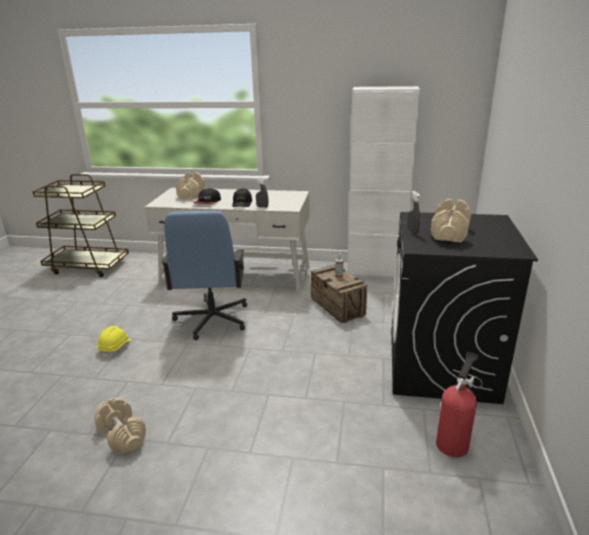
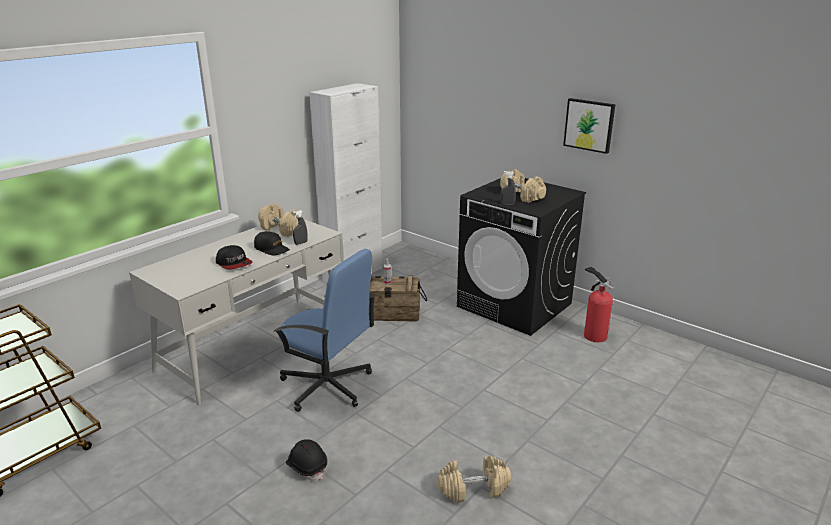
camera: 60 degrees left, 0 degrees up
yellow hard hat [97,326,132,359] -> black hard hat [286,439,327,481]
beige dumbbell [176,172,205,199] -> beige dumbbell moved to [258,203,305,237]
none -> picture [563,98,615,154]

